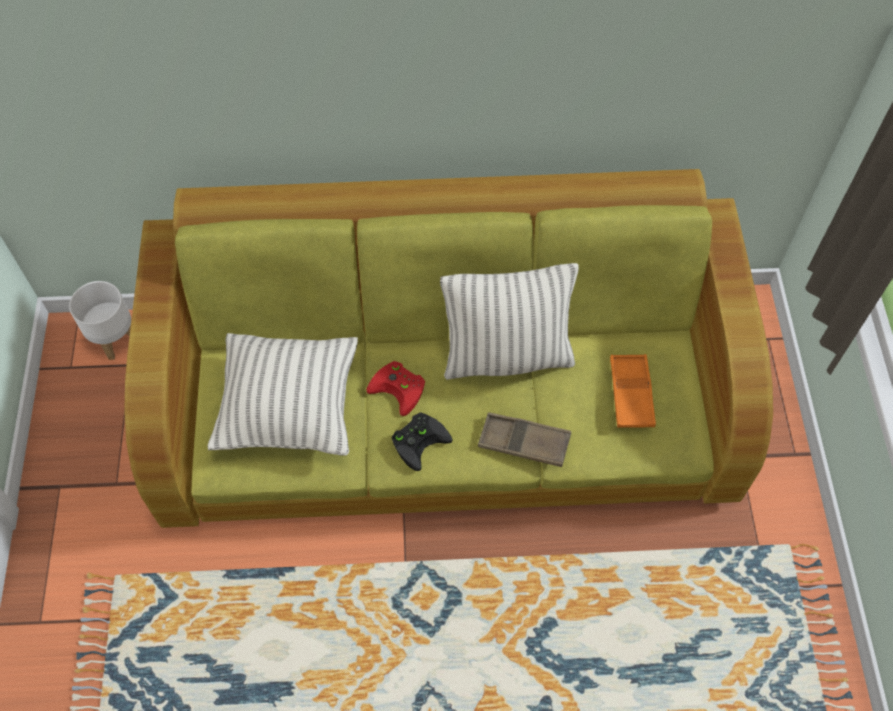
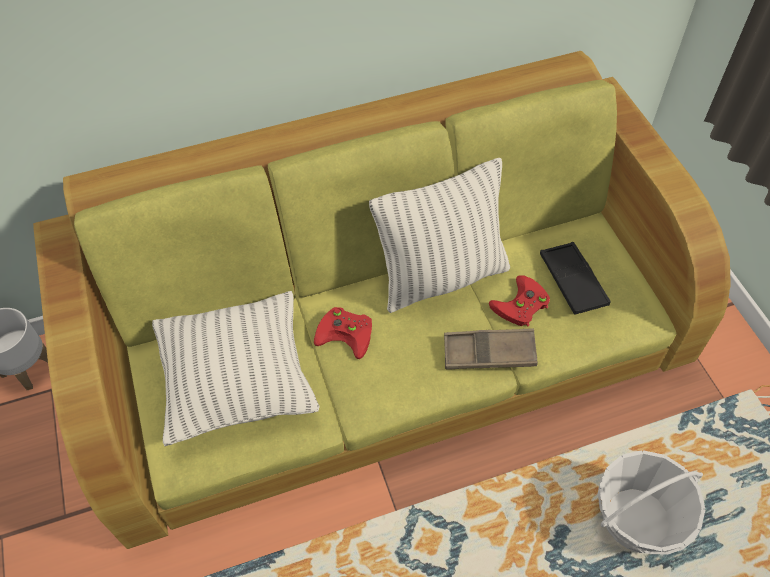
camera: 15 degrees left, 5 degrees down
black game controller [392,412,452,471] -> none
orange tray [610,354,656,428] -> black tray [540,242,611,315]
none -> red game controller [489,275,550,327]
none -> basket [598,450,705,555]

